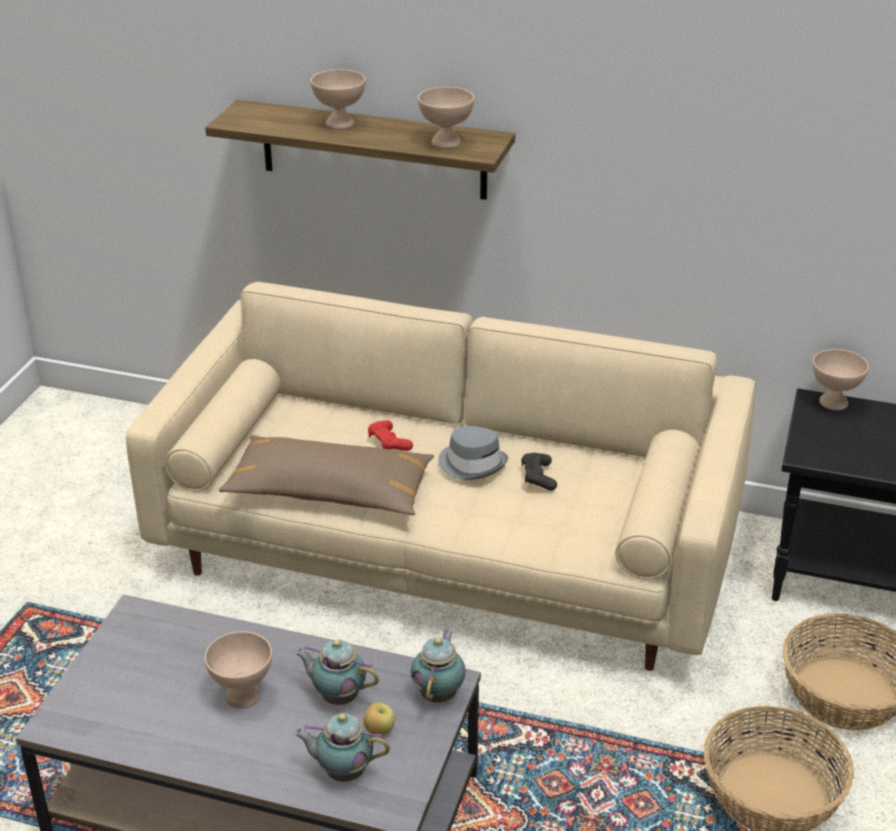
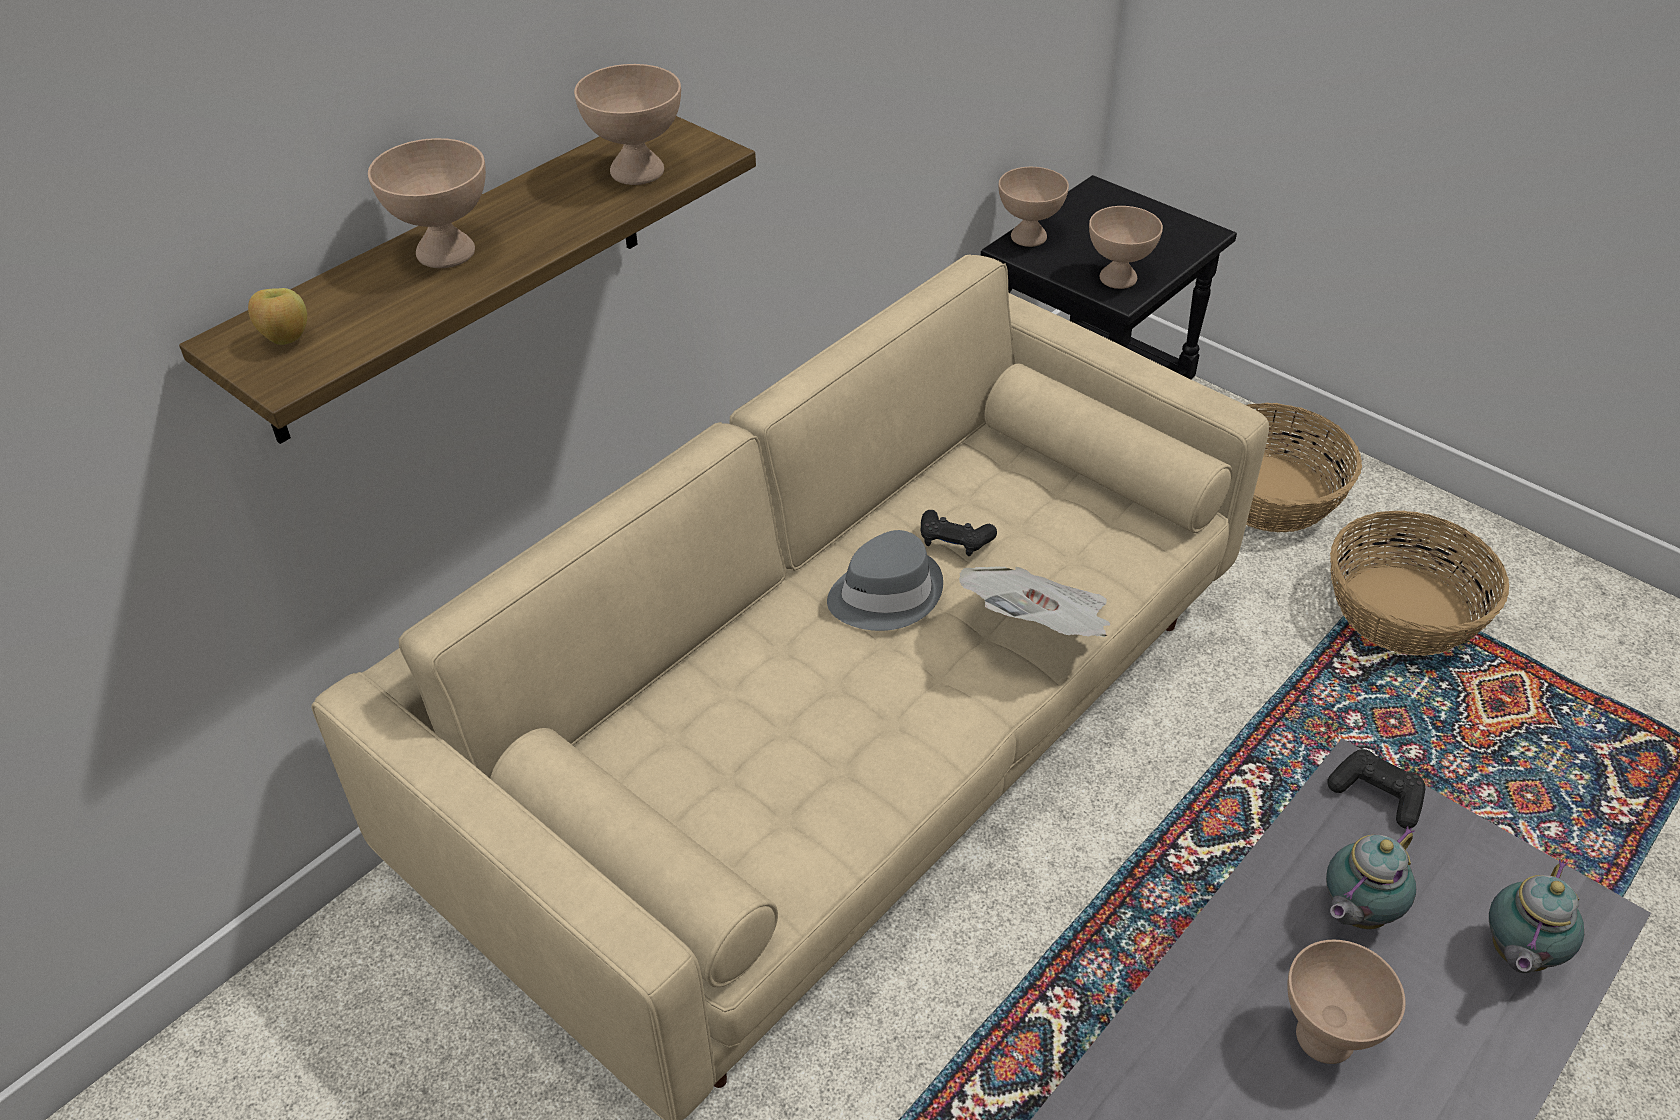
camera: 65 degrees left, 10 degrees up
brown pillow [219,435,434,515] -> none
apple [364,702,395,735] -> apple moved to [248,288,307,345]
red game controller [368,420,413,451] -> none
teapot [411,629,466,703] -> black game controller [1327,749,1425,829]
none -> newspaper [959,566,1110,637]
none -> beige bowl [1089,206,1163,289]

